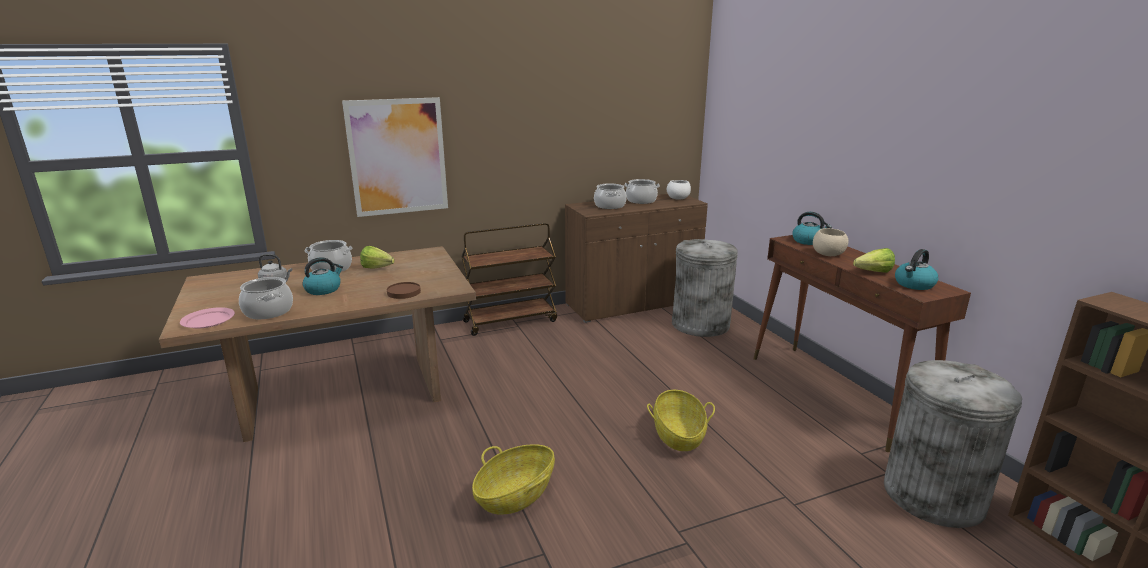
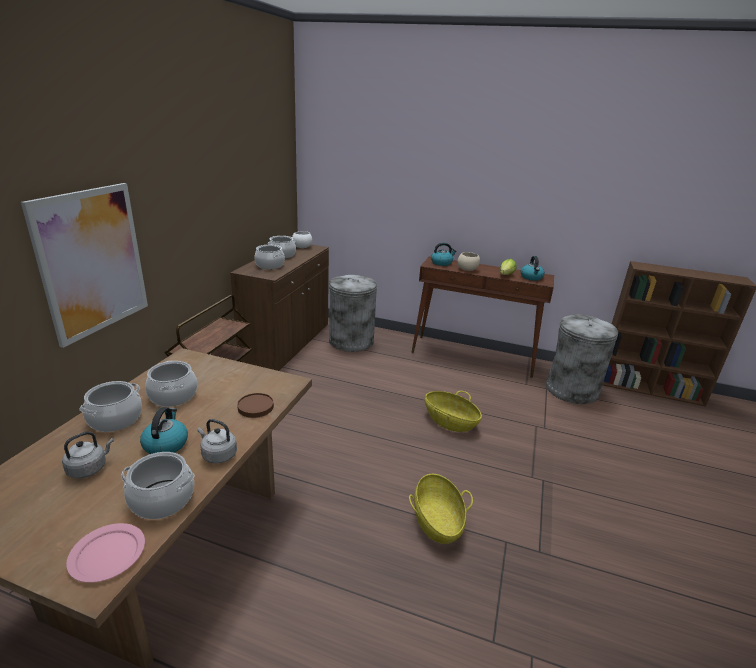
camera: 50 degrees left, 5 degrees up
lettuce [360,246,395,269] -> cooking pot [145,361,197,407]
none -> grey kettle [197,419,237,463]

